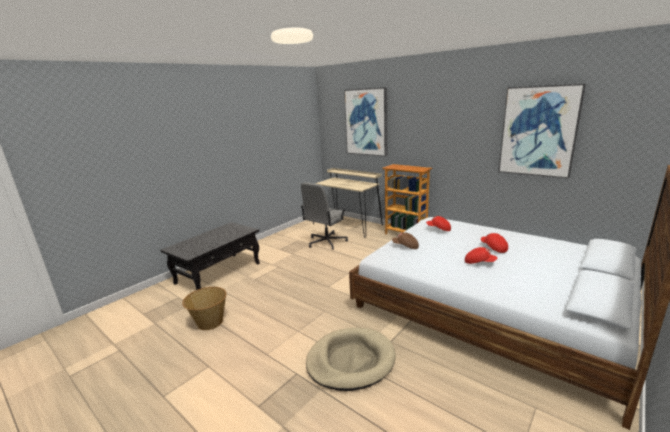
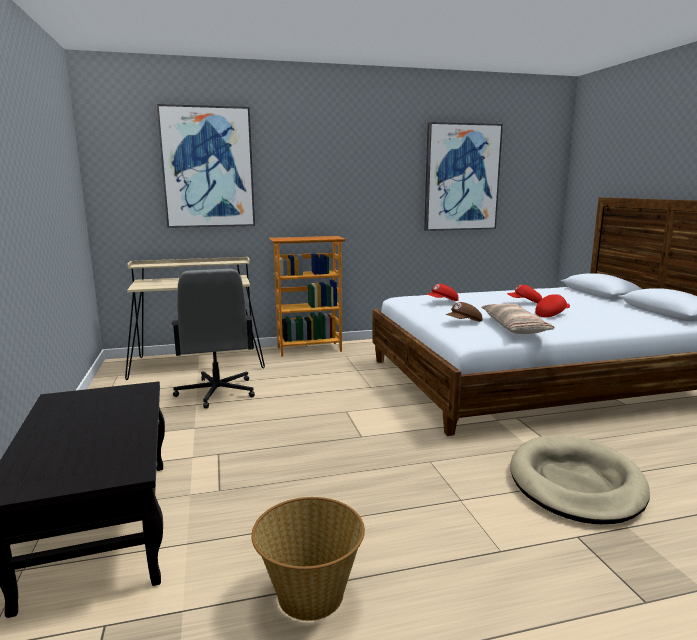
camera: 55 degrees left, 5 degrees down
none -> pillow [481,304,554,334]

